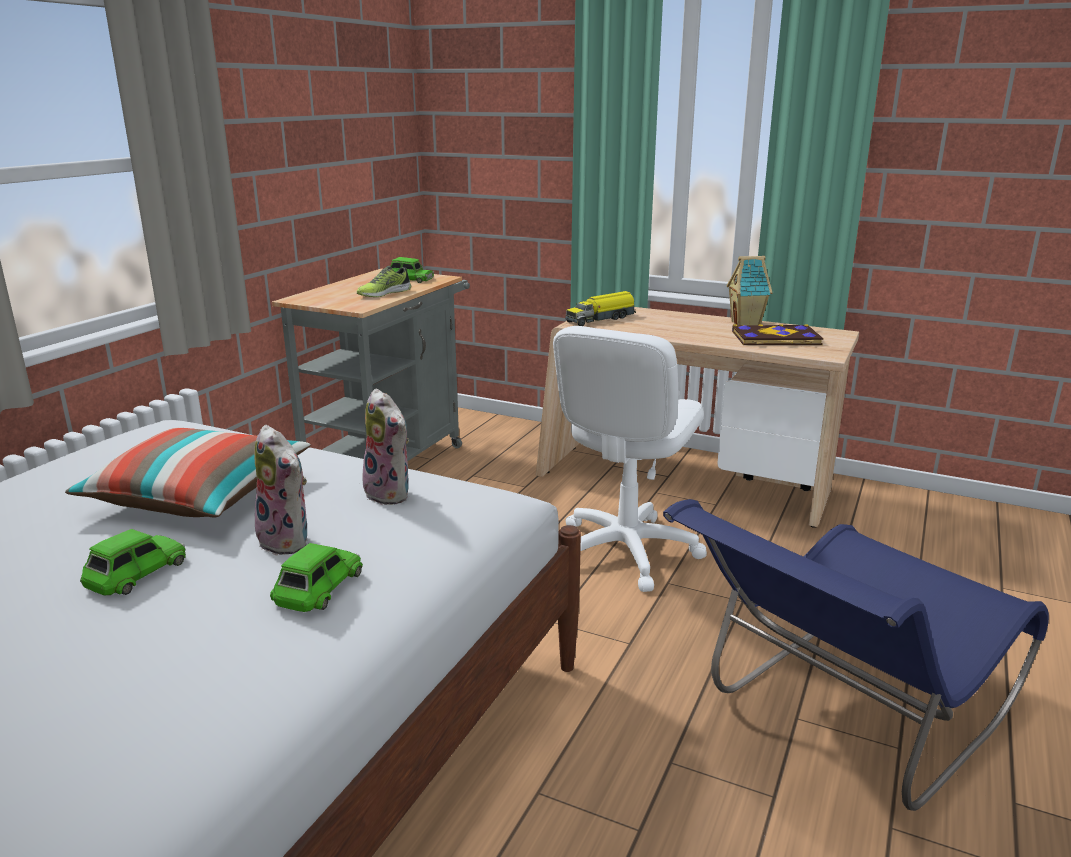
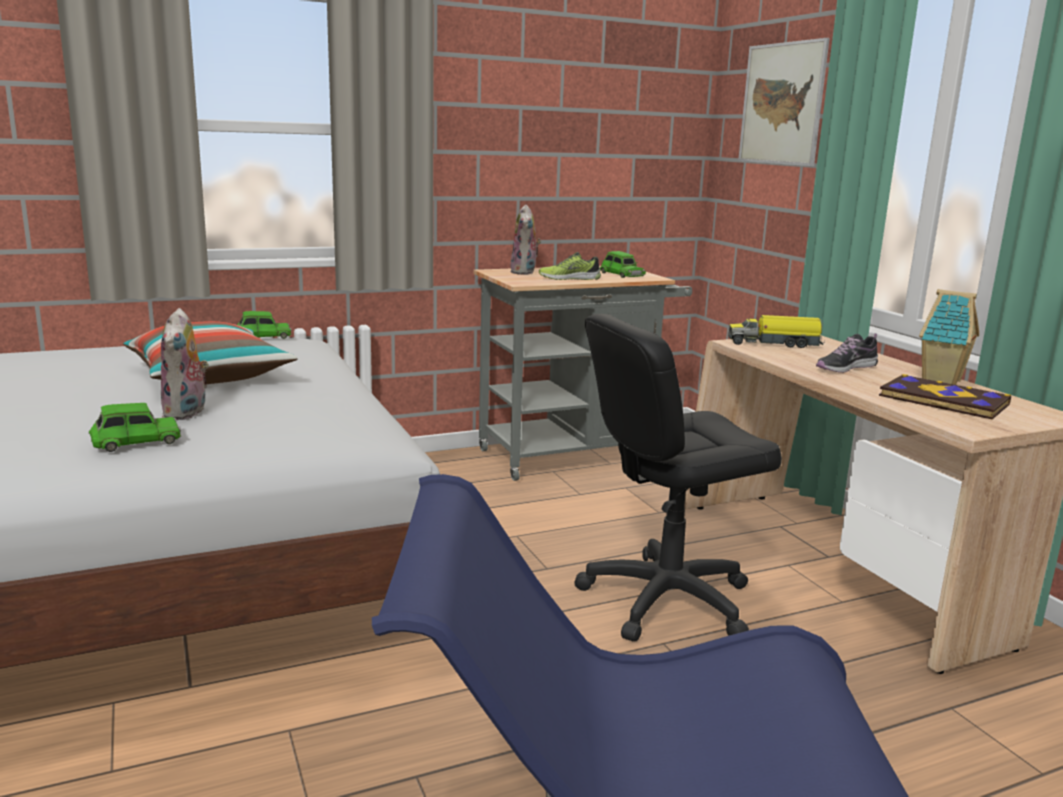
camera: 40 degrees right, 5 degrees down
green toy car [80,529,186,595] -> green toy car moved to [237,311,291,339]
plush toy [362,389,409,505] -> plush toy moved to [510,205,541,275]
white office chair [553,326,707,592] -> black office chair [574,314,782,641]
none -> picture [738,38,830,166]
none -> shoe [816,333,878,373]

